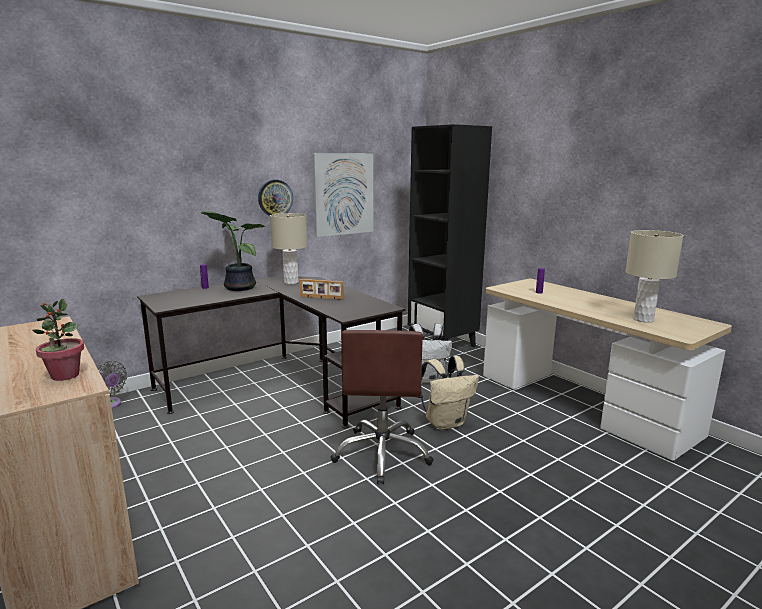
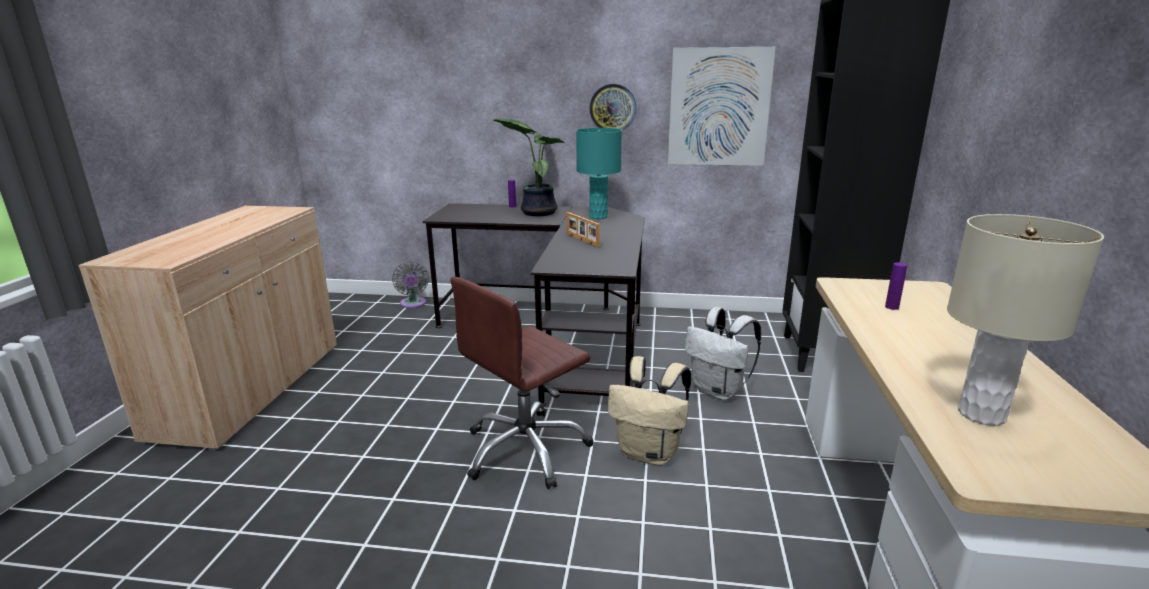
camera: 45 degrees right, 5 degrees up
potted plant [32,299,84,381] -> none
beige table lamp [270,213,307,284] -> turquoise table lamp [576,128,622,219]

